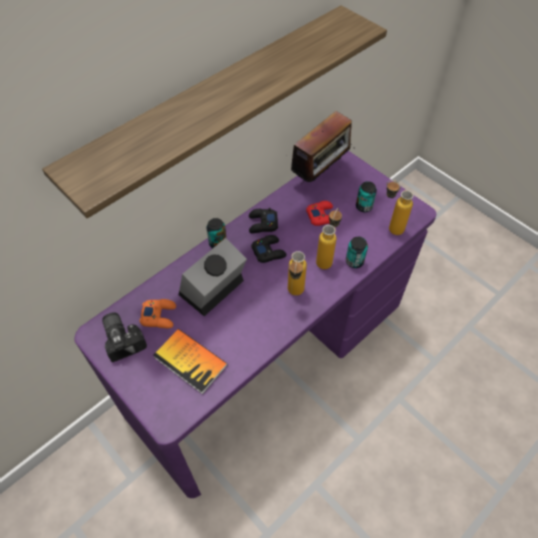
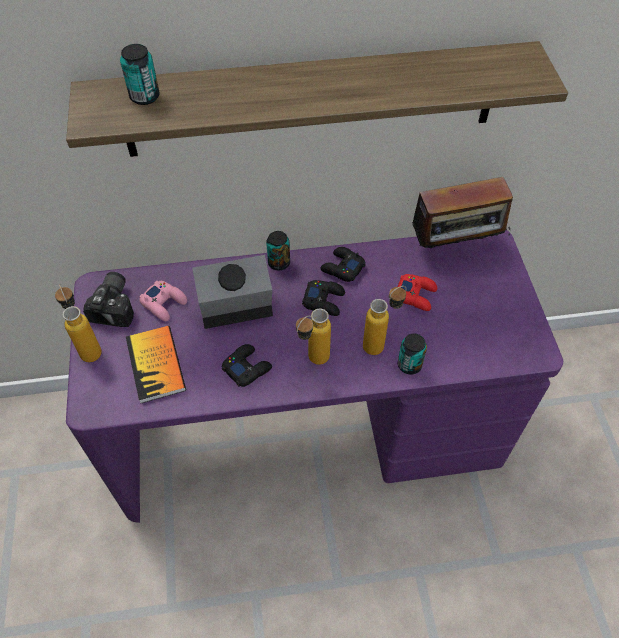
camera: 35 degrees right, 0 degrees up
orange game controller [140,299,176,328] -> pink game controller [139,281,187,321]
can [356,181,377,212] -> can moved to [120,44,160,105]
bottle [386,180,414,235] -> bottle moved to [55,284,102,362]
none -> black game controller [222,344,272,387]

